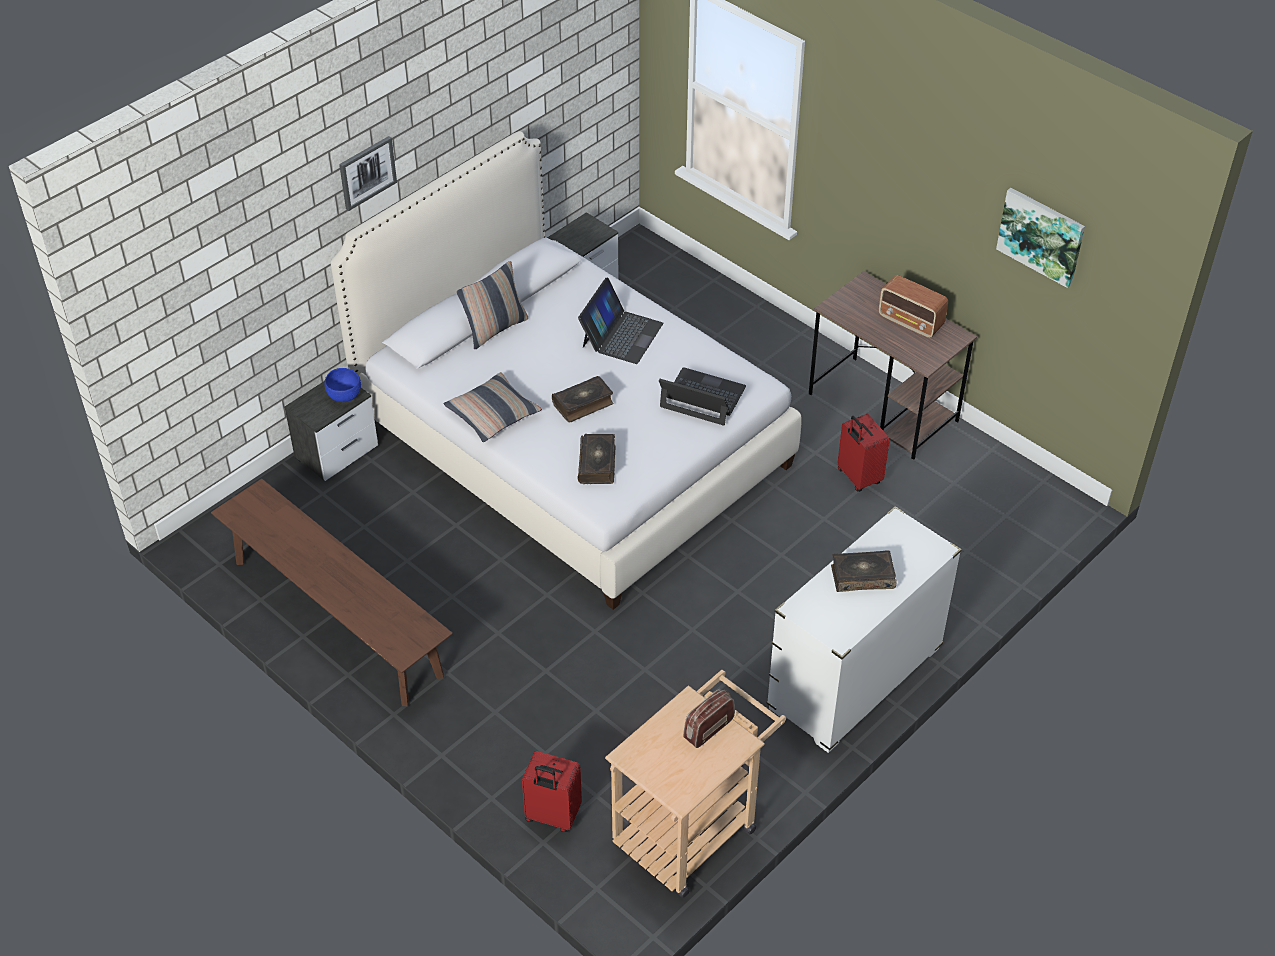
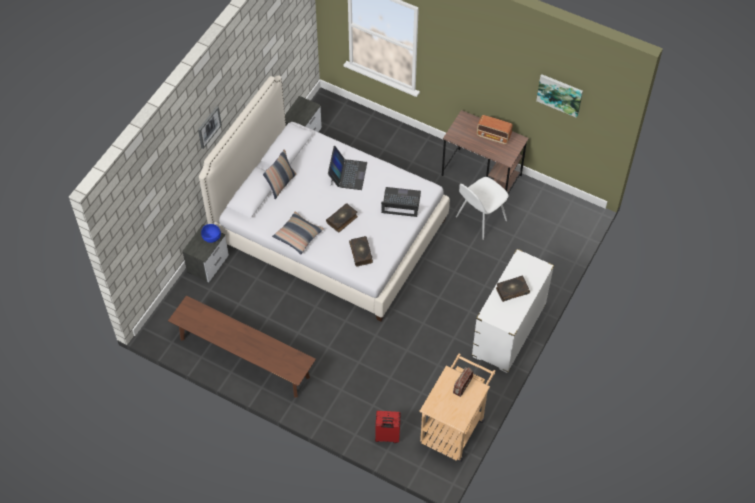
camera: 15 degrees left, 10 degrees up
red suitcase [838,414,890,492] -> white chair [456,177,508,240]

